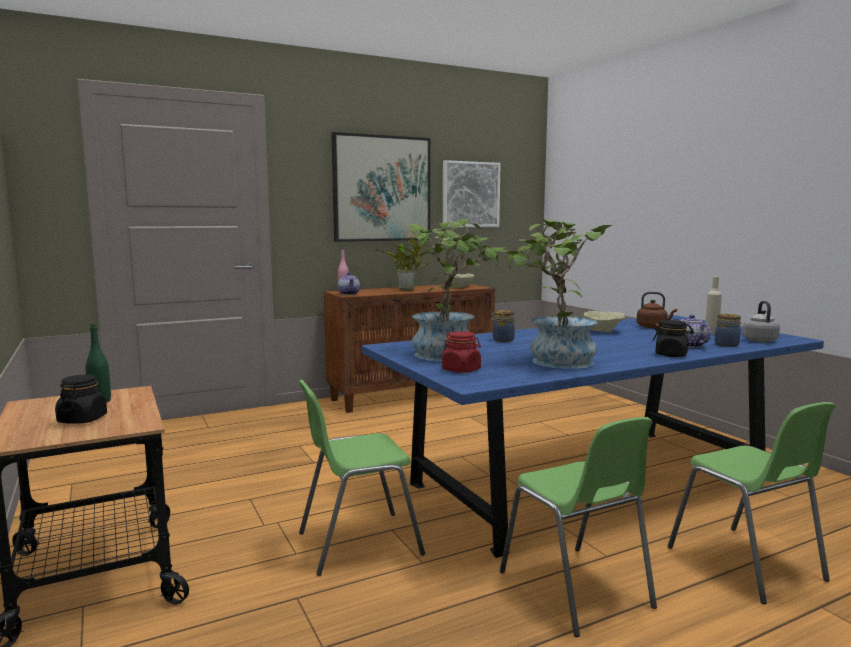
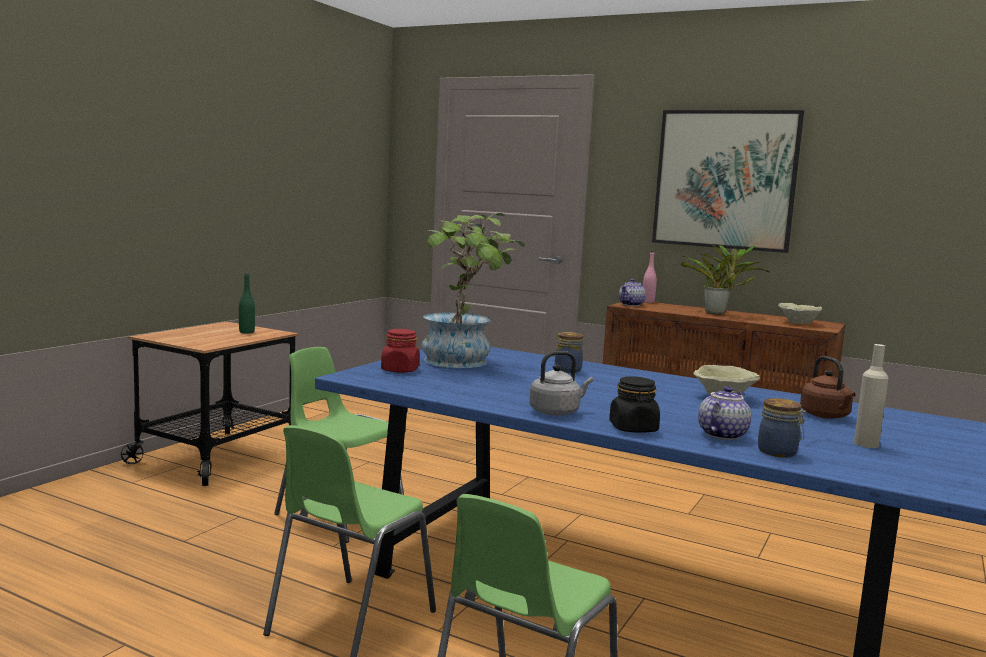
camera: 55 degrees right, 0 degrees up
black jar [55,375,107,424] -> none
picture [443,160,501,227] -> none
potted plant [500,219,612,369] -> none
grey kettle [742,301,780,342] -> grey kettle moved to [529,351,593,416]

